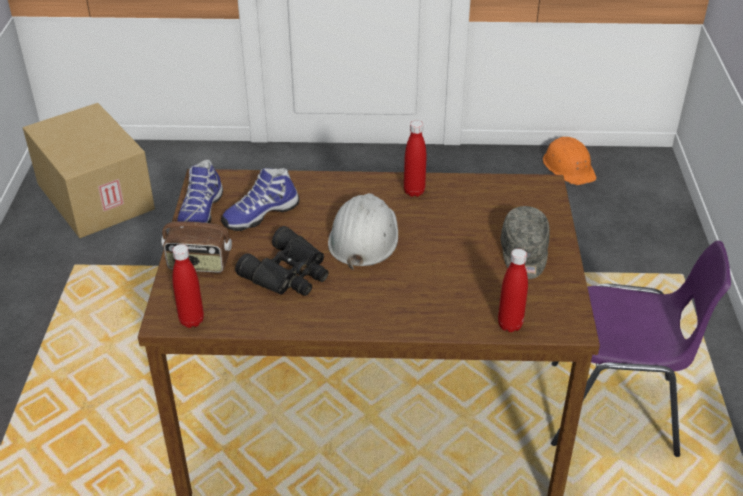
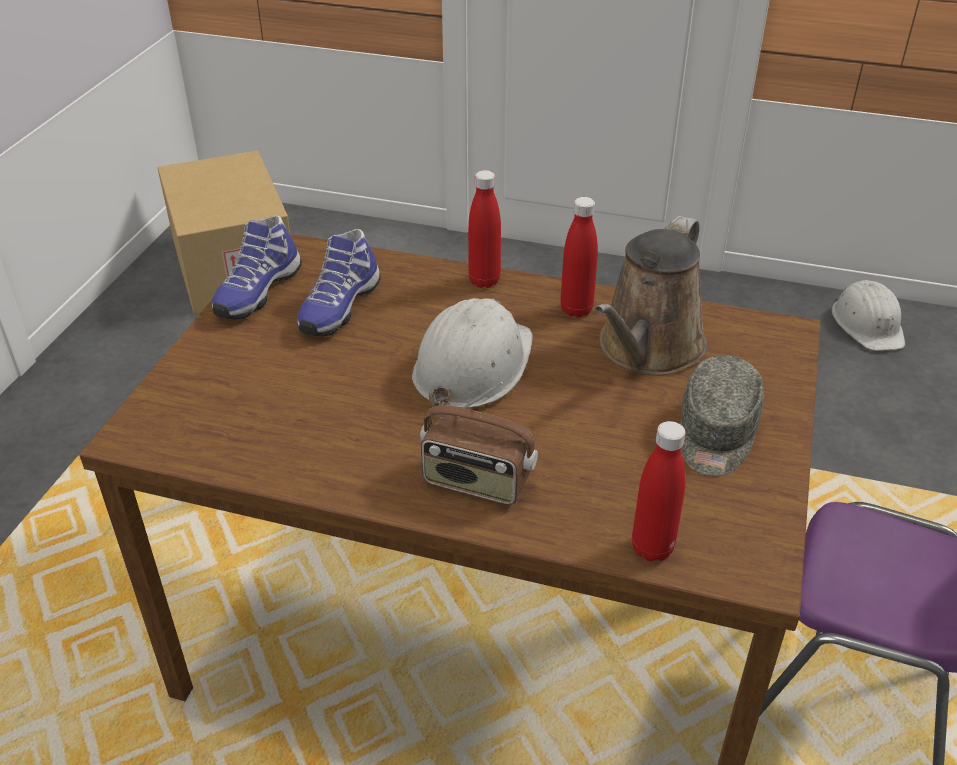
camera: 15 degrees right, 0 degrees up
radio [161,202,232,273] -> radio moved to [420,382,538,505]
red bottle [172,244,204,328] -> red bottle moved to [468,170,501,288]
shoe [221,168,300,231] -> shoe turned 45 degrees counterclockwise [297,229,381,336]
black binoculars [235,226,329,296] -> none
orange hard hat [543,137,597,185] -> white hard hat [832,280,905,351]
none -> brown watering can [595,216,707,375]

